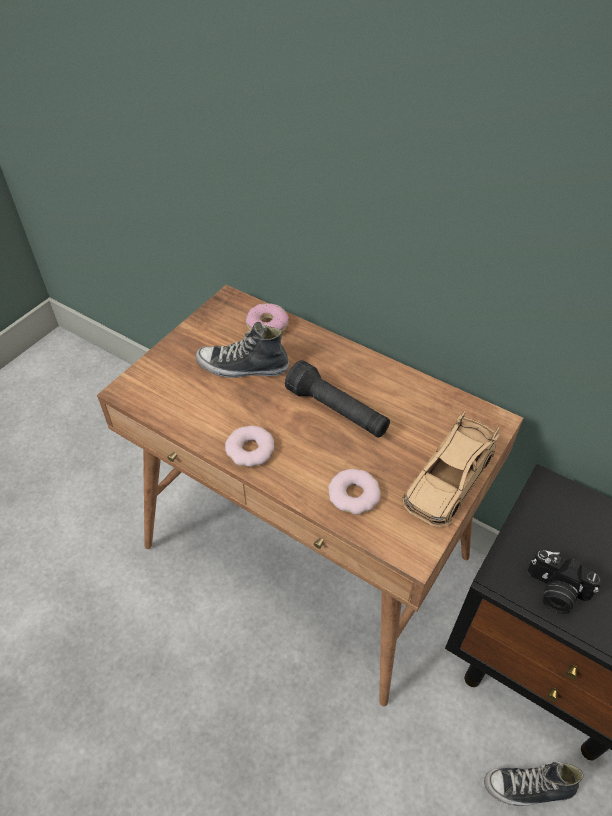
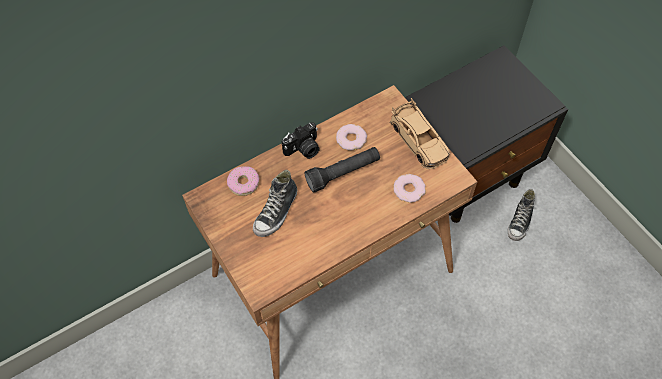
camera: 65 degrees left, 10 degrees up
donut [225,425,274,467] -> donut moved to [336,124,367,150]
camera [527,550,602,614] -> camera moved to [282,122,320,159]

